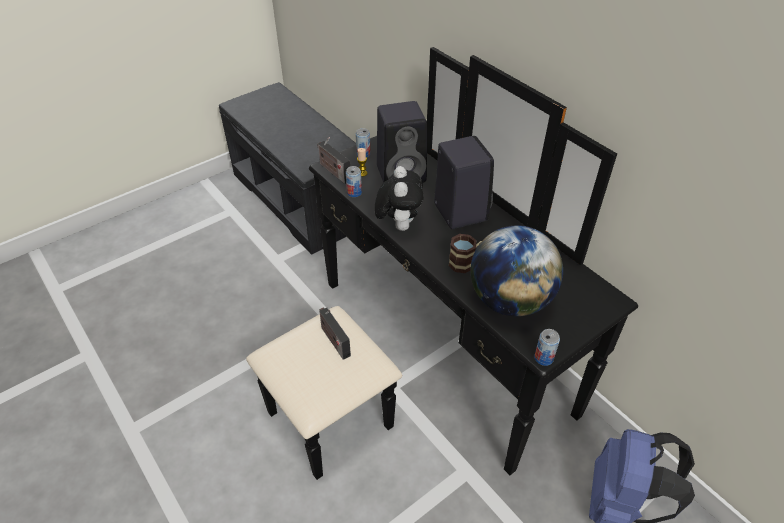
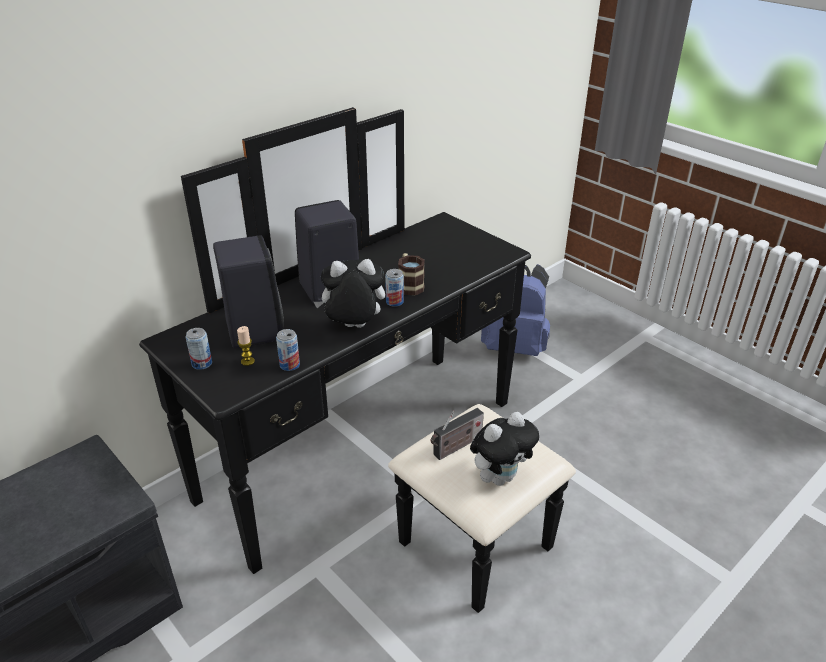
camera: 95 degrees left, 10 degrees down
radio [317,137,350,184] -> none
globe [470,225,563,317] -> none
can [534,329,560,366] -> can moved to [385,269,404,307]
none -> plush toy [470,412,539,486]

